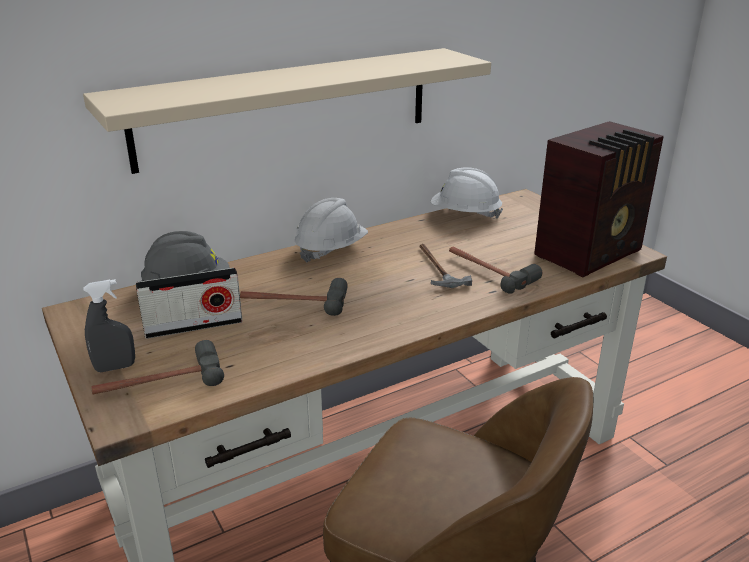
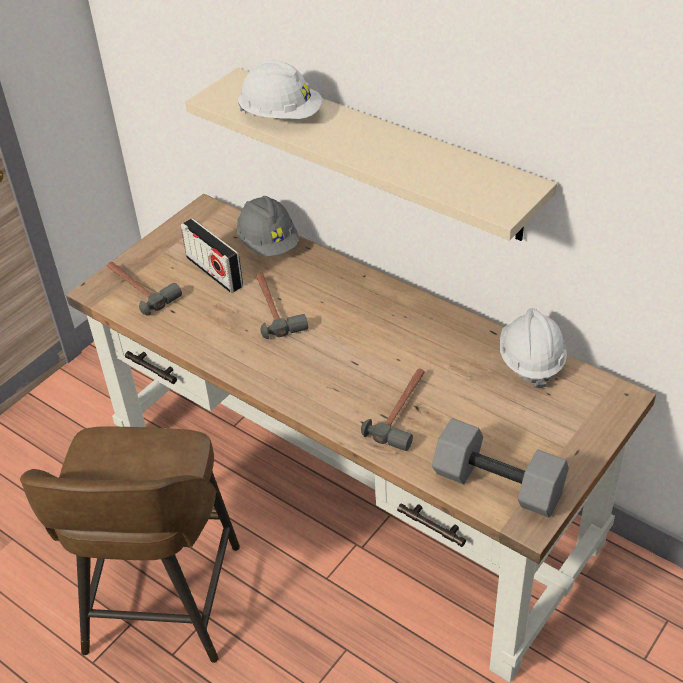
camera: 70 degrees right, 15 degrees up
grey spray bottle [83,279,135,372] -> none
white hard hat [295,198,368,263] -> white hard hat moved to [238,60,322,119]
hammer [419,244,472,288] -> none
radio [534,121,664,277] -> grey dumbbell [432,418,569,518]

